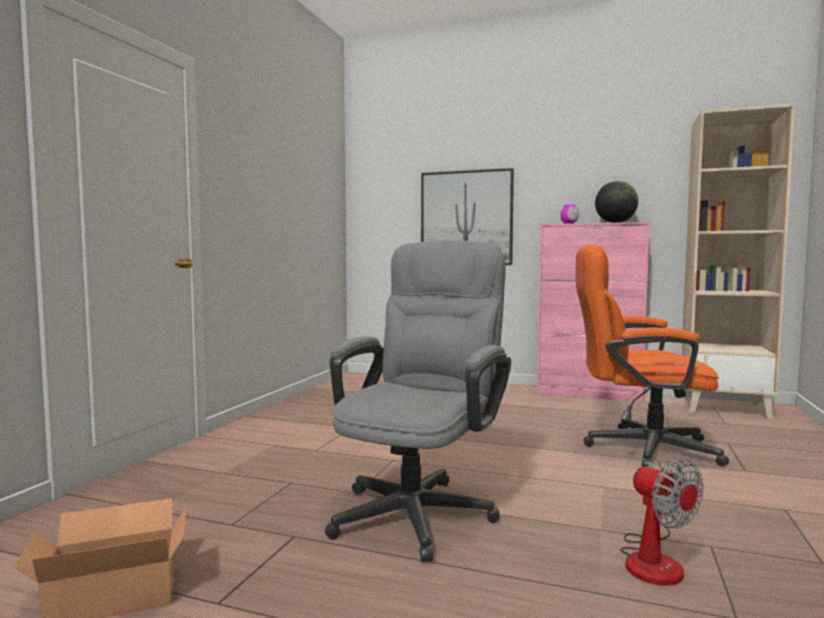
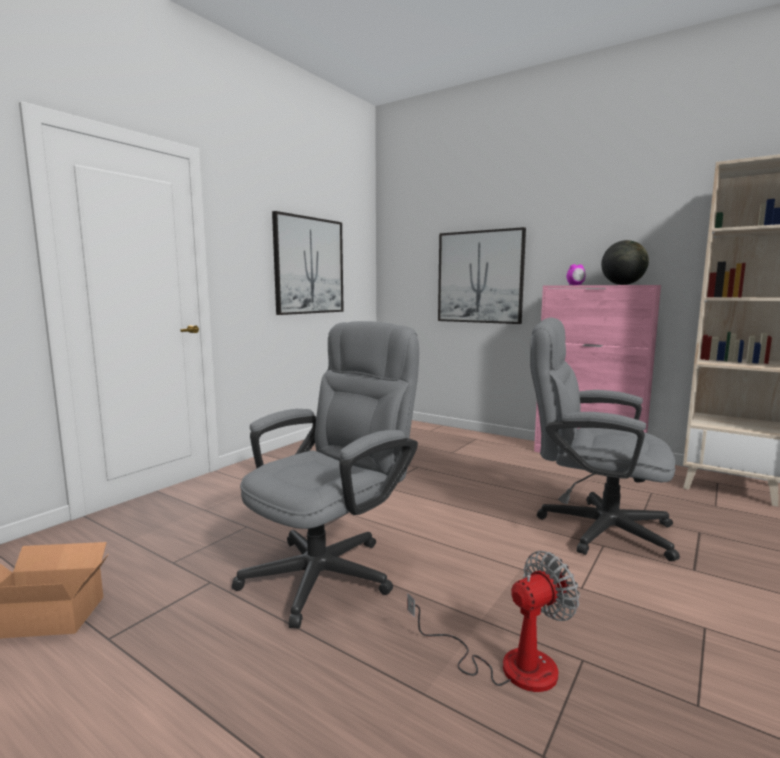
camera: 15 degrees right, 5 degrees up
orange office chair [576,244,729,467] -> grey office chair [530,317,680,561]
fan [620,458,704,586] -> fan turned 105 degrees counterclockwise [407,551,580,692]
none -> picture [272,211,344,315]

